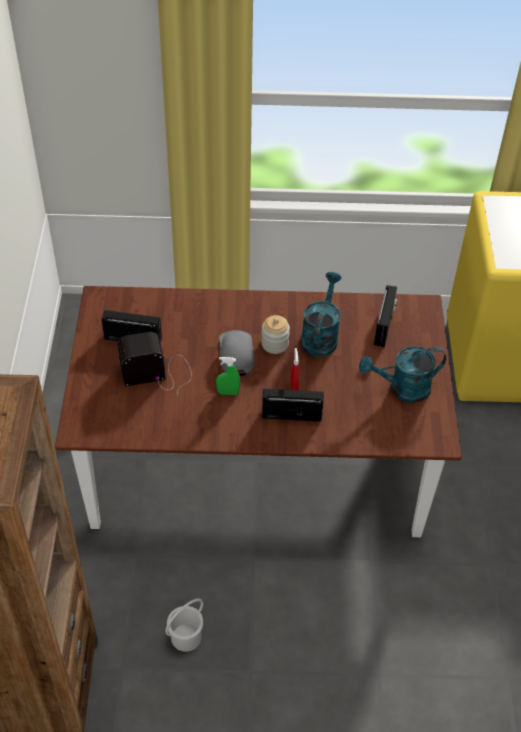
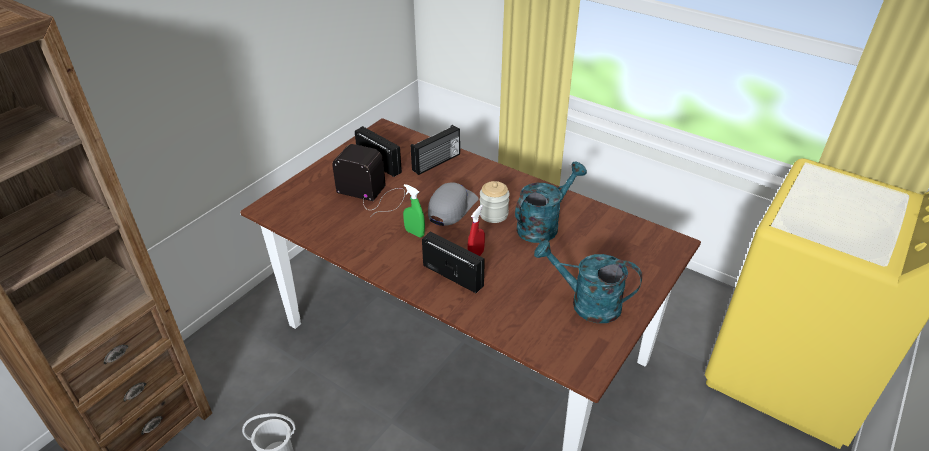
camera: 35 degrees right, 10 degrees down
radio [374,285,398,348] -> radio moved to [411,125,460,175]

